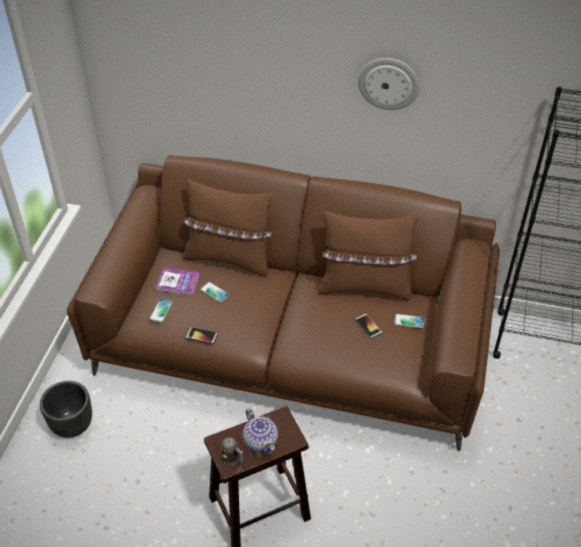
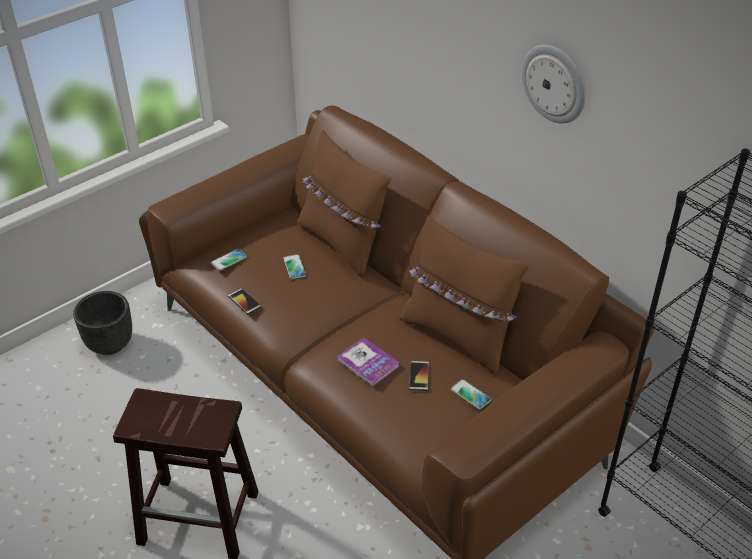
camera: 35 degrees right, 5 degrees down
book [156,268,200,295] -> book moved to [337,337,400,387]
mug [220,438,243,466] -> none
teapot [243,409,278,455] -> none

